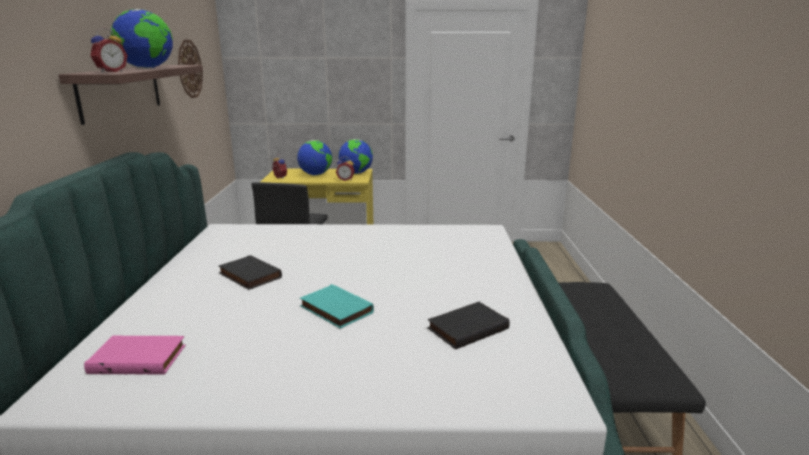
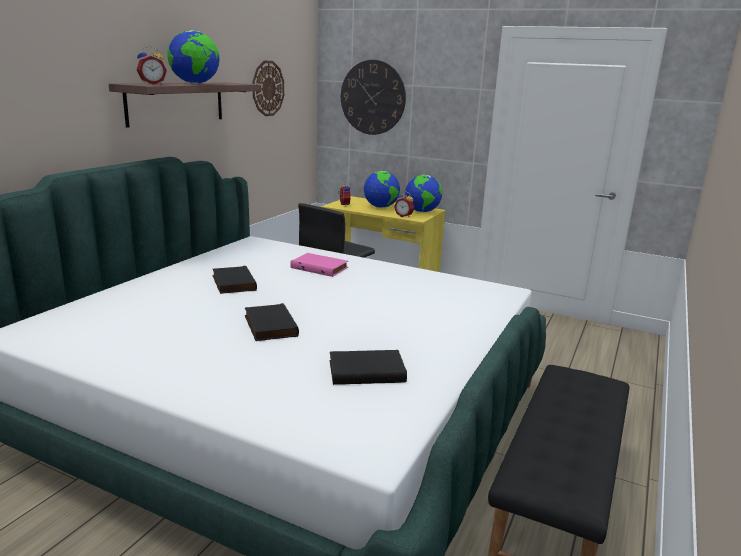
camera: 25 degrees right, 0 degrees up
pink book [84,335,186,375] -> pink book moved to [290,253,348,277]
turquoise book [300,284,374,329] -> black book [245,303,299,341]
none -> wall clock [341,60,406,135]

